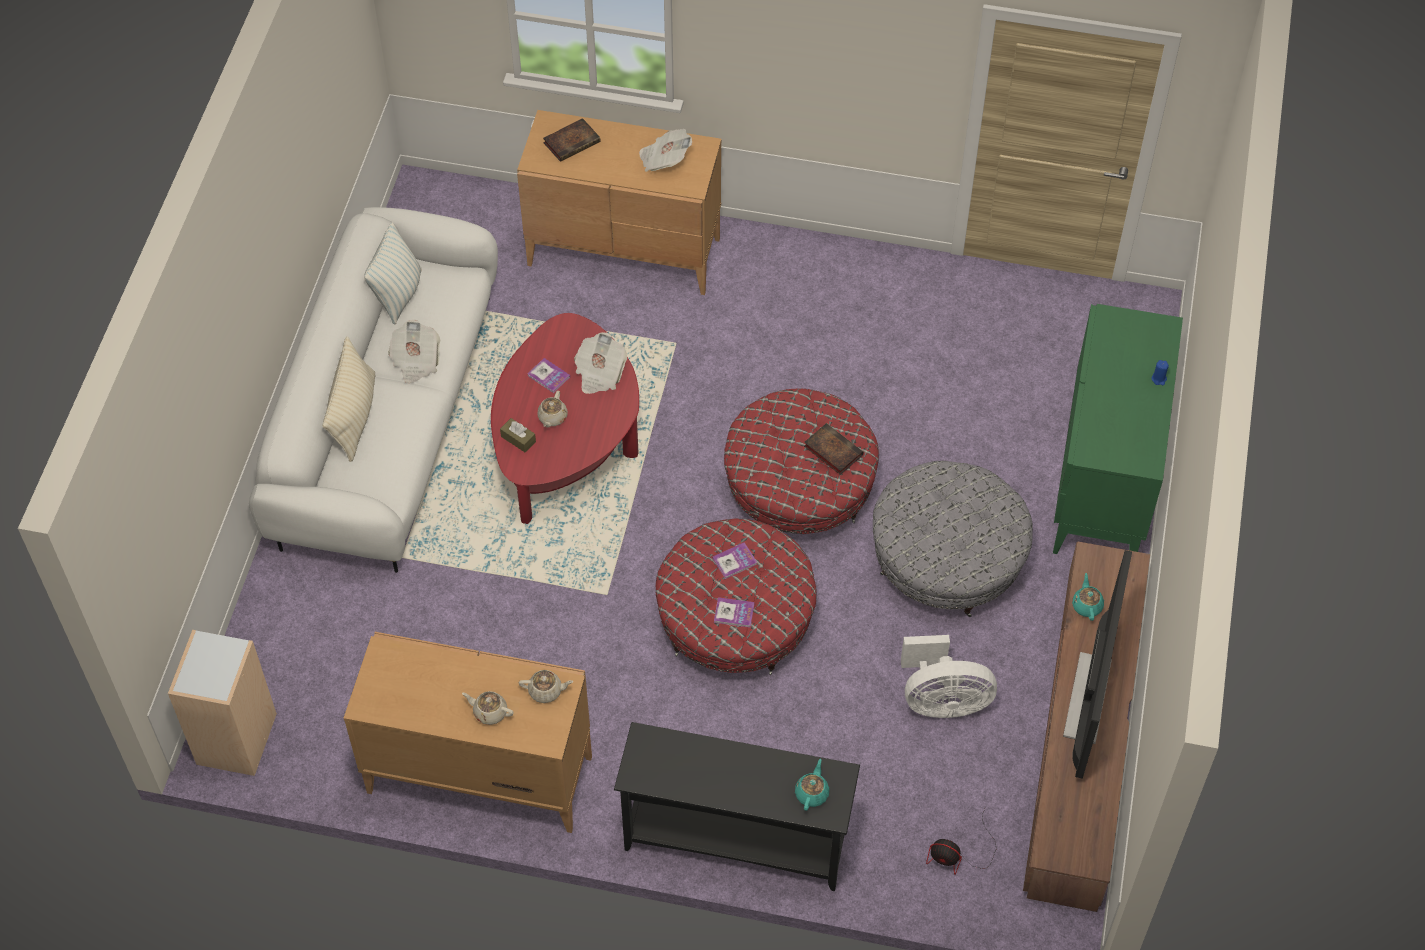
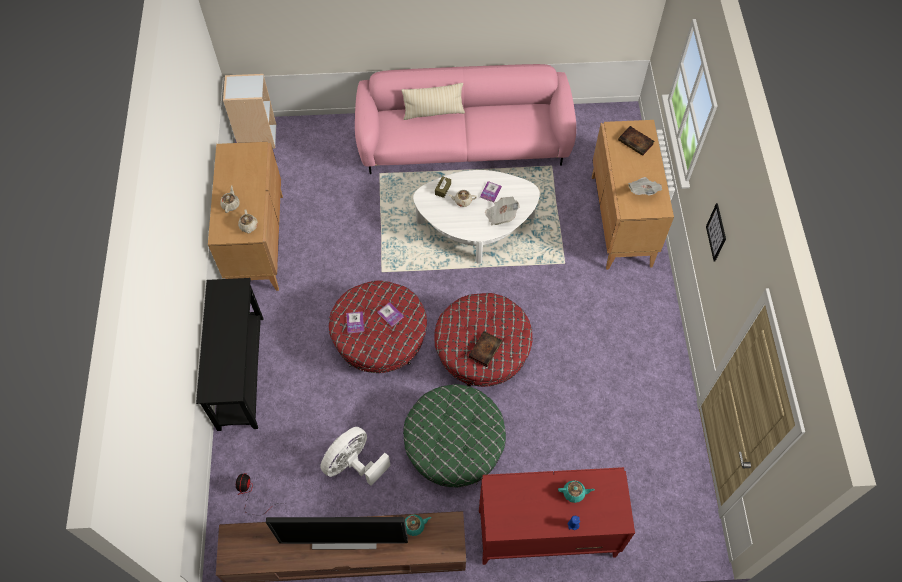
camera: 75 degrees right, 5 degrees up
white sofa [249,207,498,573] -> pink sofa [355,64,576,174]
pillow [364,223,422,325] -> none
newspaper [388,320,440,383] -> none
red coffee table [491,313,639,524] -> white coffee table [413,170,540,264]
turquoise teapot [795,759,829,811] -> turquoise teapot moved to [558,480,595,503]
grey ottoman [873,461,1033,617] -> green ottoman [403,384,506,487]
white fan [901,635,997,718] -> white fan turned 60 degrees clockwise [320,427,391,486]
green cabinet [1053,304,1183,554] -> red cabinet [479,467,635,565]
none -> picture [706,203,726,261]

